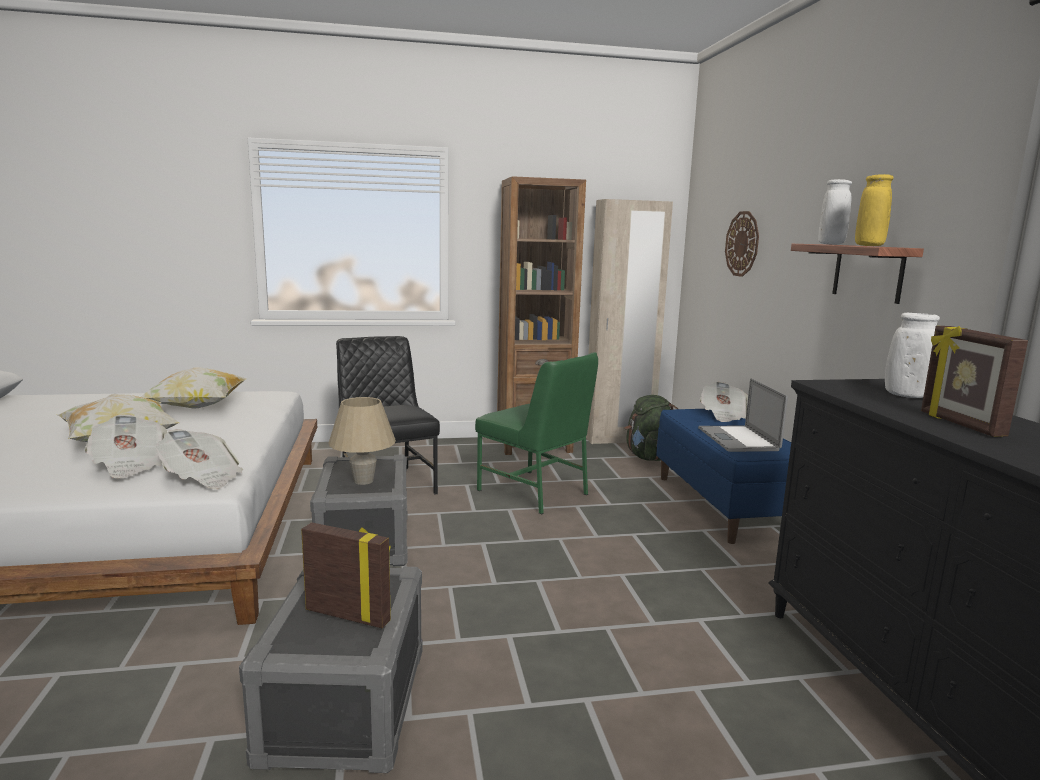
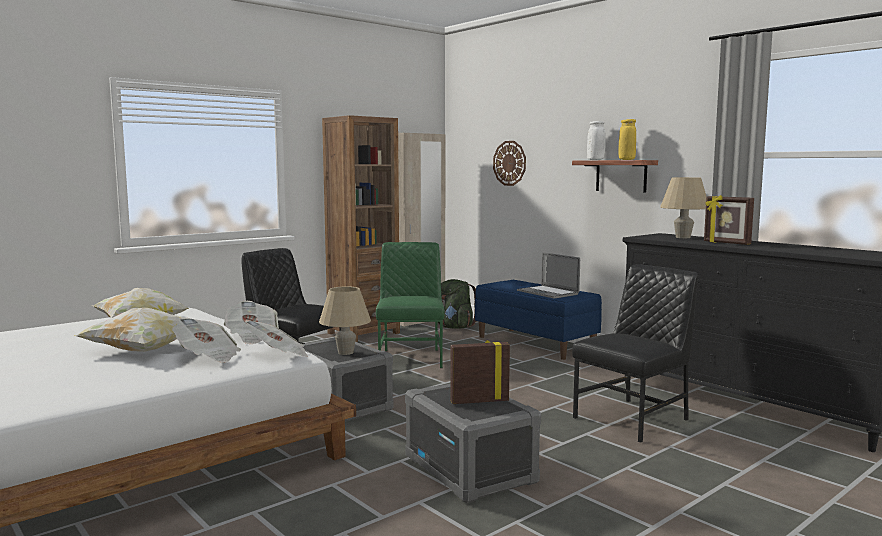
camera: 30 degrees left, 5 degrees down
green chair [475,352,598,515] -> green chair turned 105 degrees counterclockwise [376,242,445,368]
newspaper [700,382,748,422] -> newspaper moved to [224,301,279,344]
white vase [885,313,940,398] -> beige table lamp [660,177,707,238]
none -> black chair [572,264,698,443]

